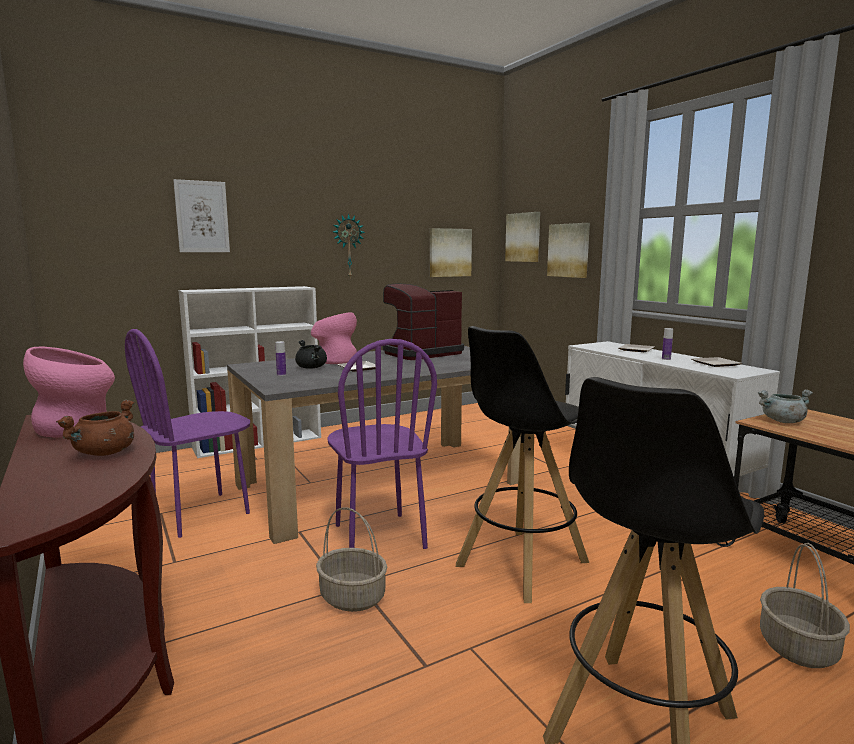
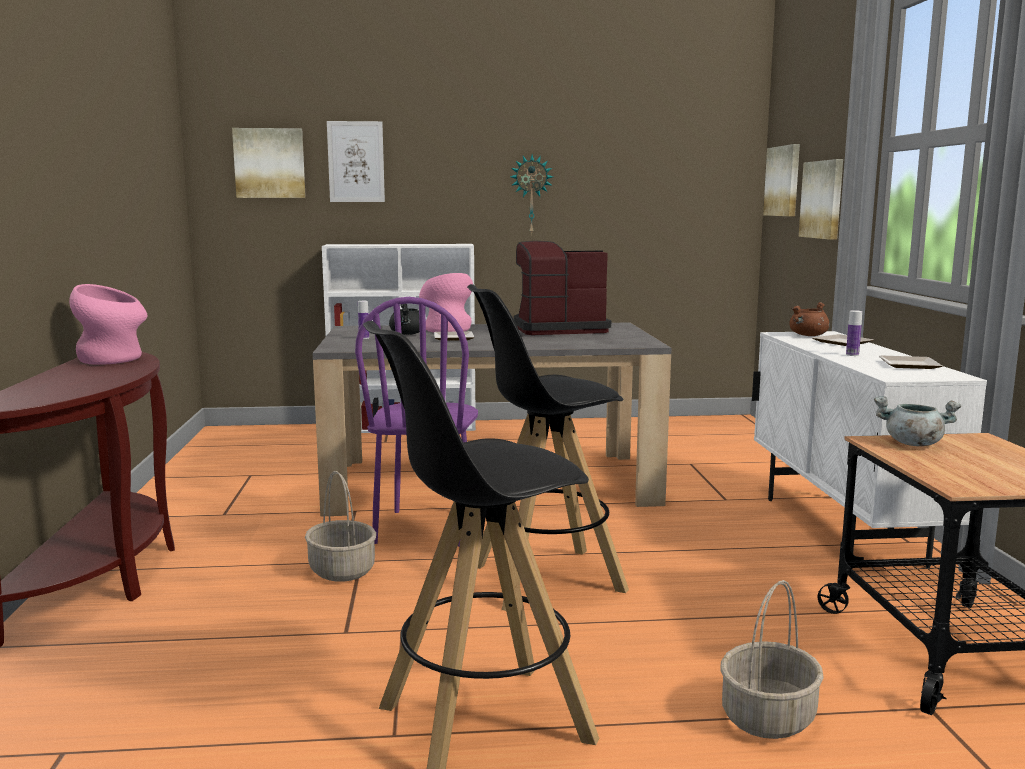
camera: 25 degrees right, 0 degrees up
brown cooking pot [56,400,134,456] -> brown cooking pot moved to [789,302,830,336]
purple chair [125,329,250,538] -> none
picture [430,228,472,277] -> picture moved to [232,128,306,198]

